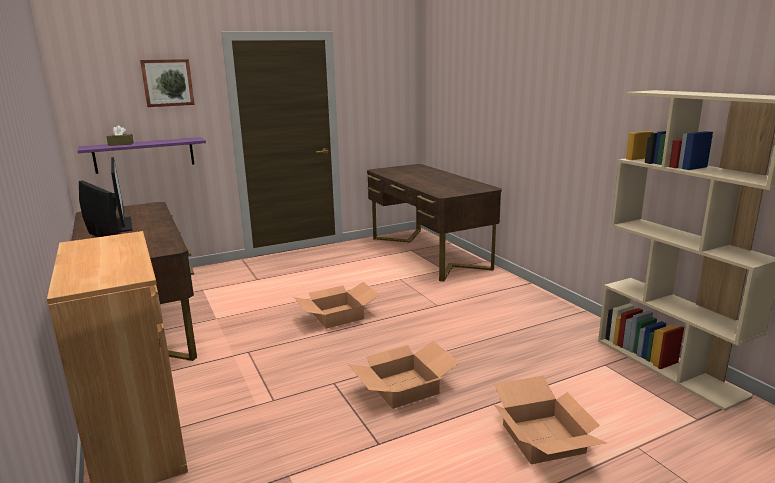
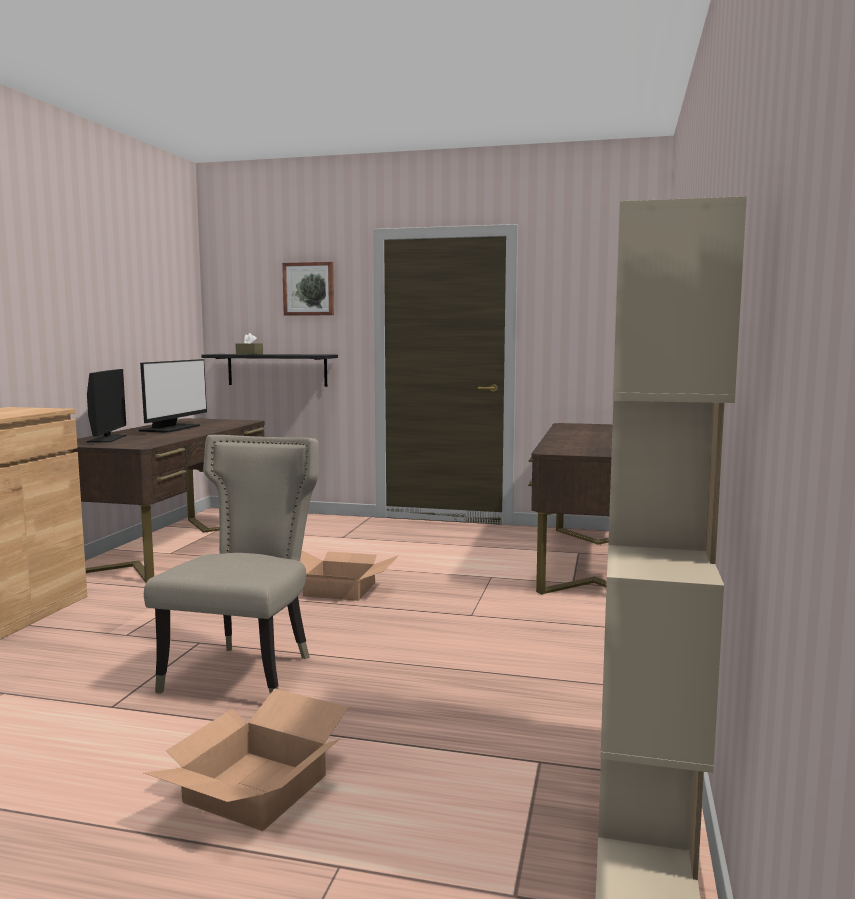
camera: 40 degrees right, 10 degrees down
purple shelf [77,137,206,174] -> black shelf [201,354,338,387]
cardboard box [348,341,460,409] -> beige chair [144,435,318,694]

